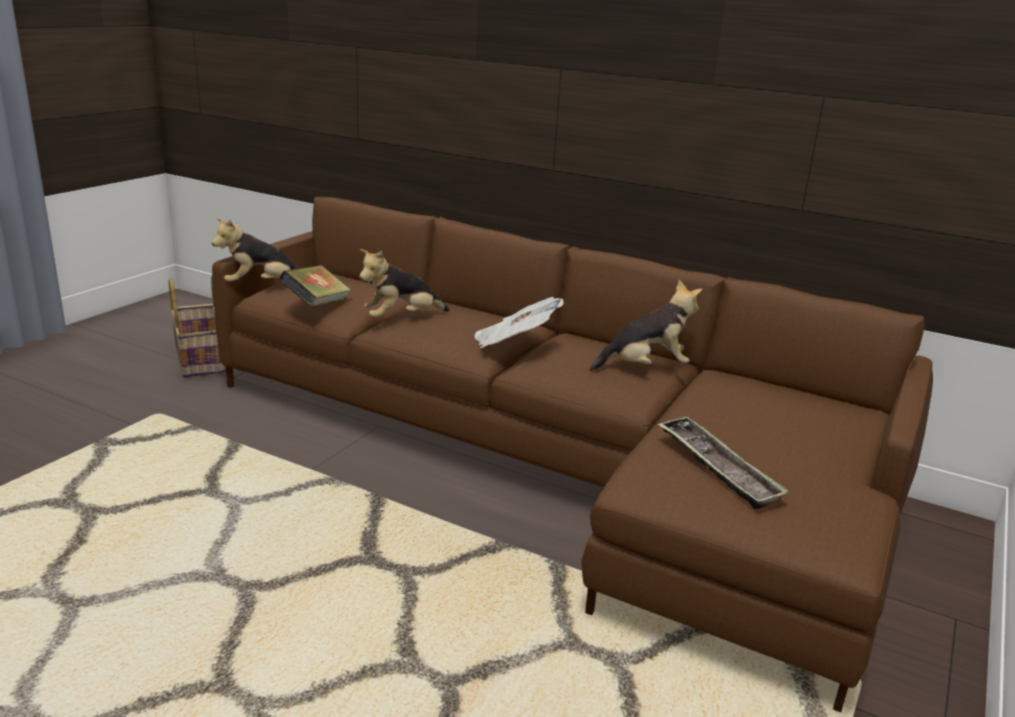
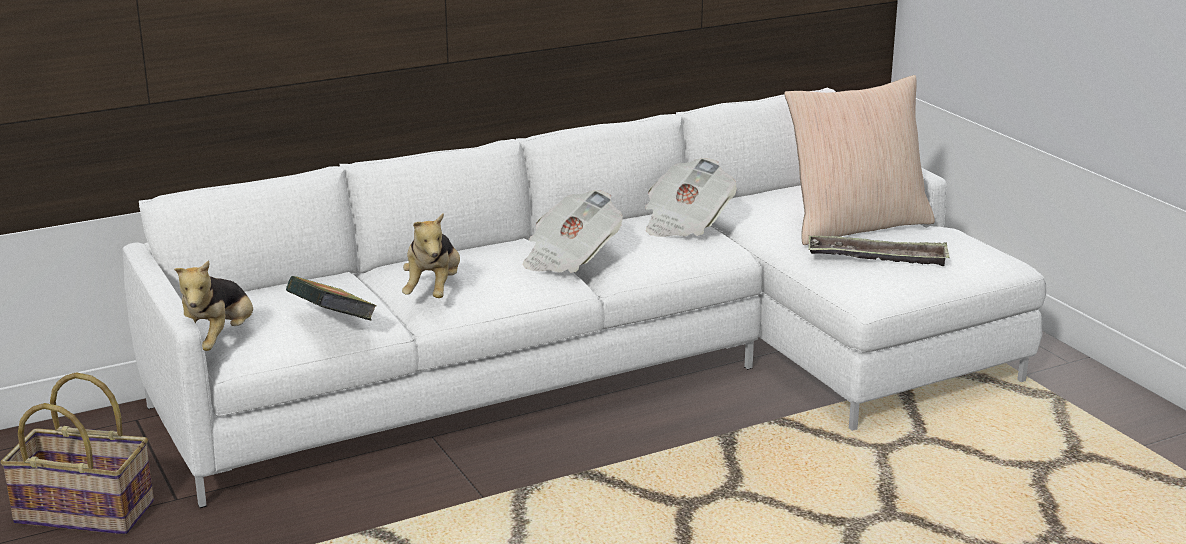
camera: 55 degrees left, 0 degrees up
brown sofa [212,197,933,712] -> white sofa [122,88,1046,508]
plush toy [589,280,702,371] -> newspaper [645,158,737,237]
none -> beige pillow [784,75,935,245]

